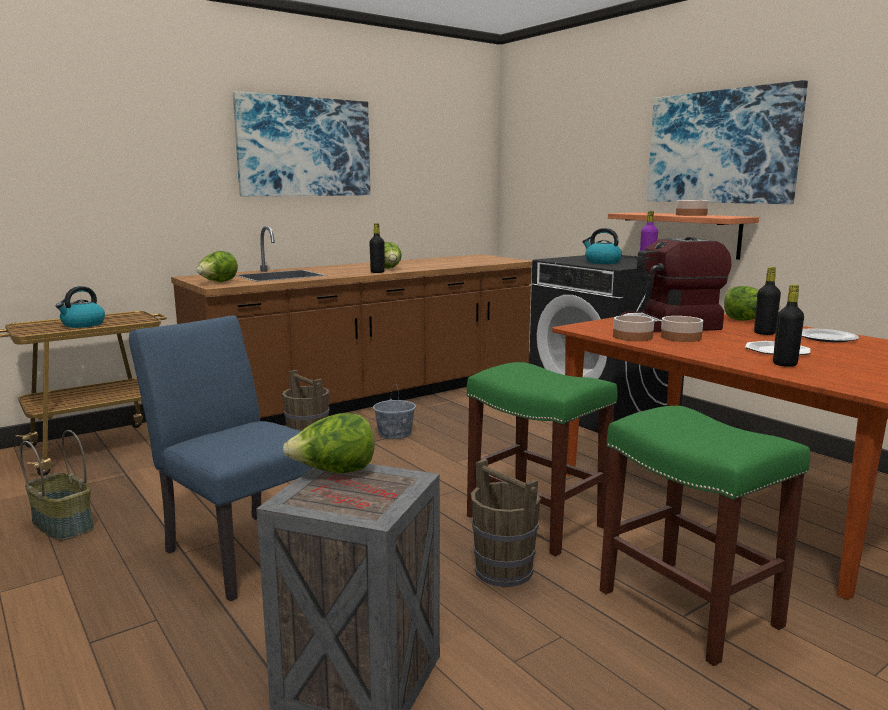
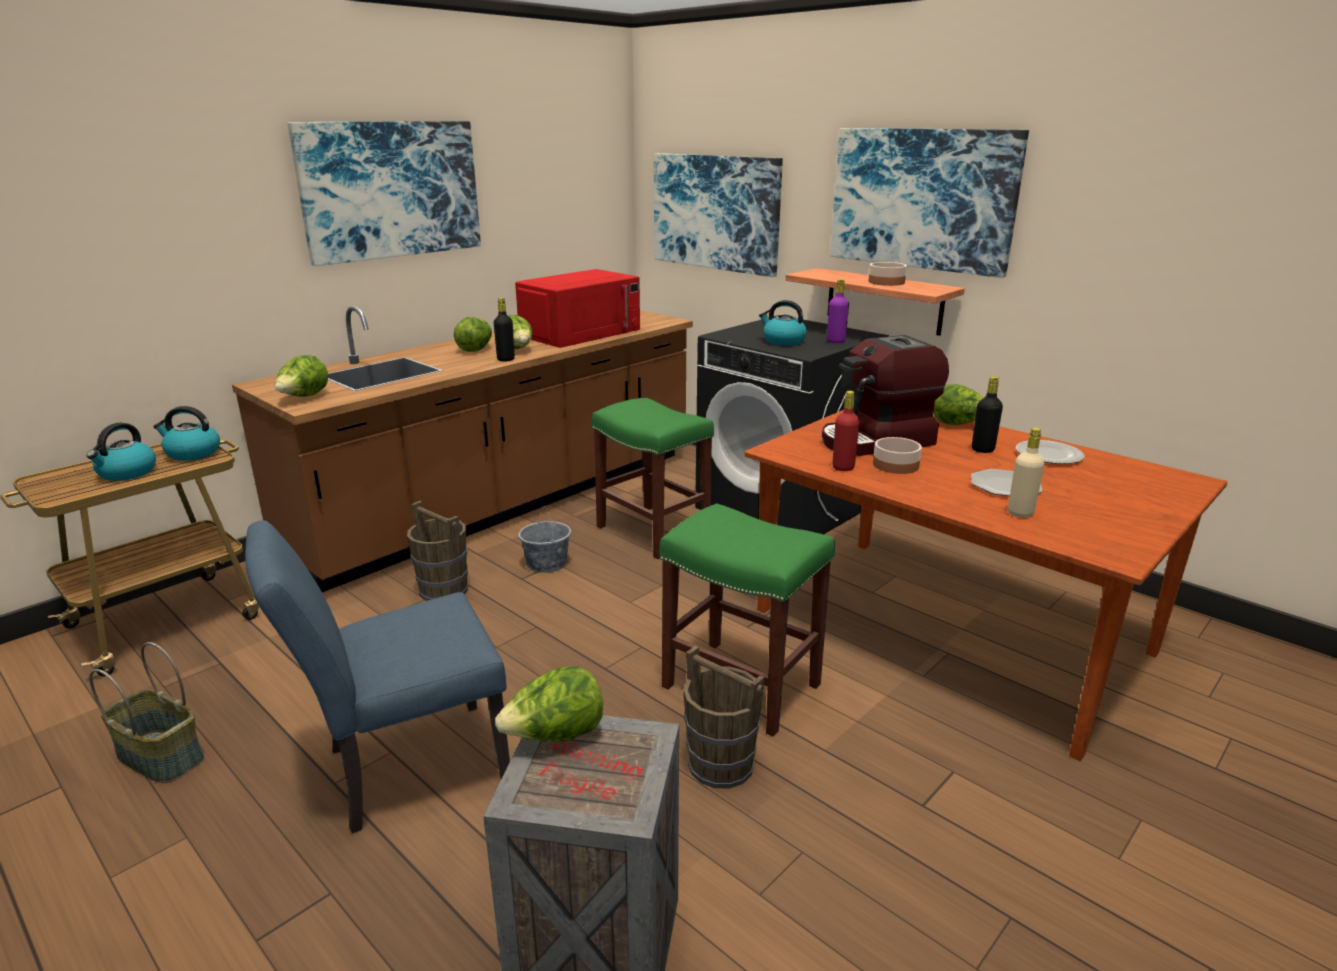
camera: 10 degrees left, 10 degrees up
blue chair [129,315,313,601] -> blue chair turned 60 degrees counterclockwise [245,520,510,833]
green stool [600,406,810,666] -> green stool moved to [592,398,714,559]
bowl [613,315,654,341] -> red bottle [832,391,860,471]
black bottle [773,284,804,367] -> beige bottle [1008,428,1045,518]
none -> kettle [153,406,220,461]
none -> lettuce [454,317,492,352]
none -> red microwave [515,269,640,348]
none -> picture [654,153,783,277]

